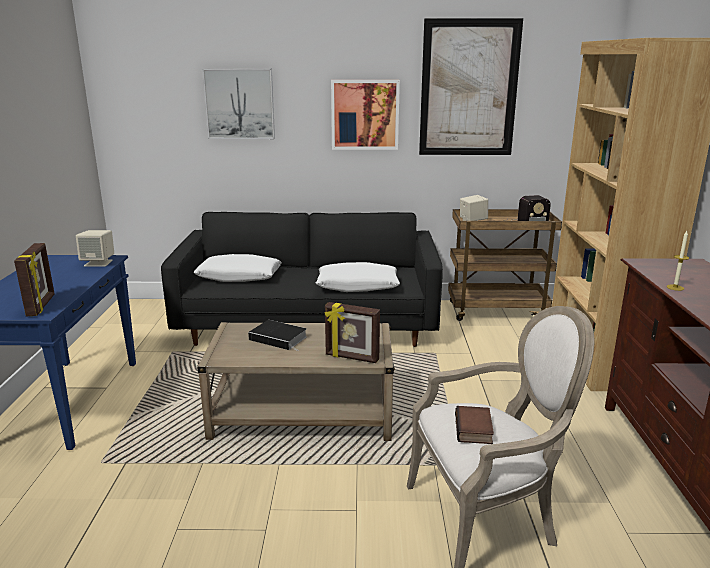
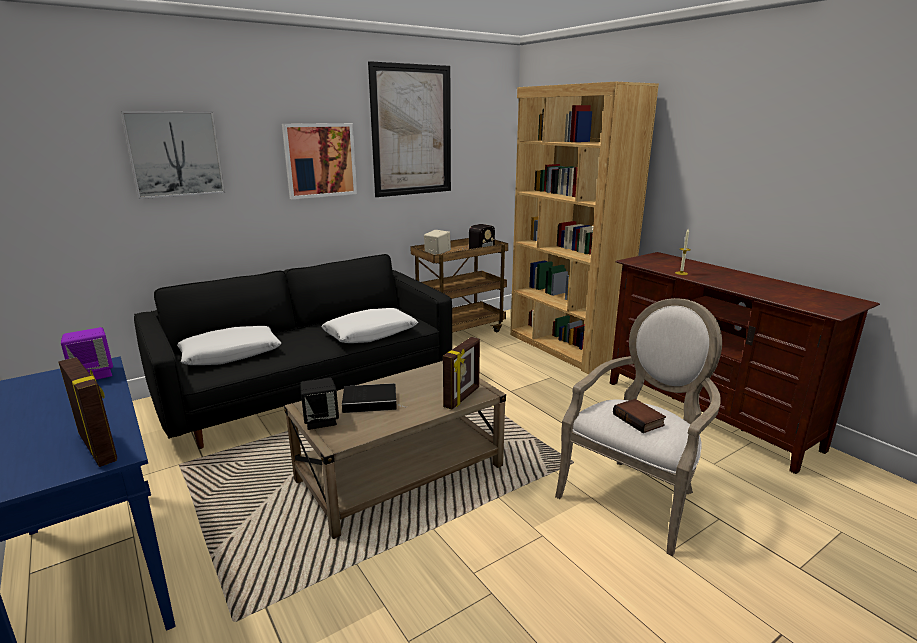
camera: 35 degrees left, 0 degrees up
beige speaker [76,230,114,267] -> purple speaker [61,327,113,380]
picture frame [324,302,380,363] -> picture frame turned 45 degrees counterclockwise [443,337,480,410]
none -> black speaker [300,378,339,430]

